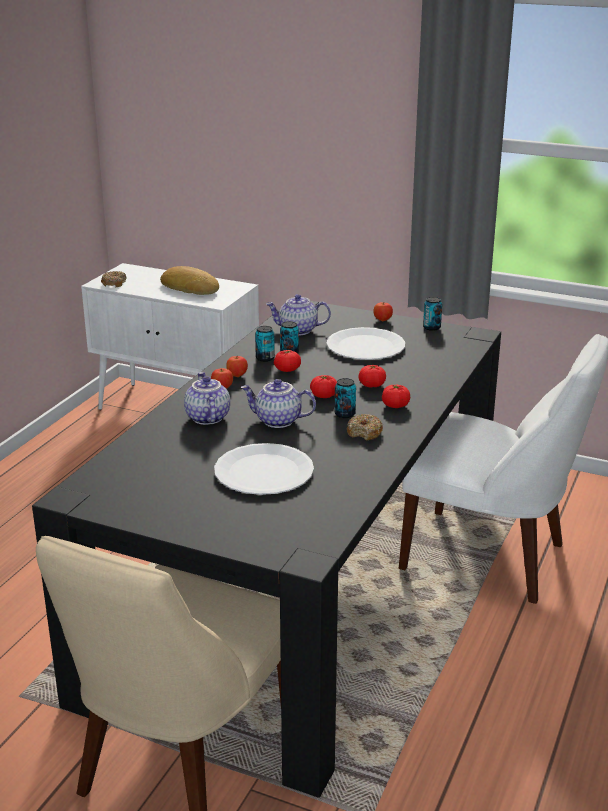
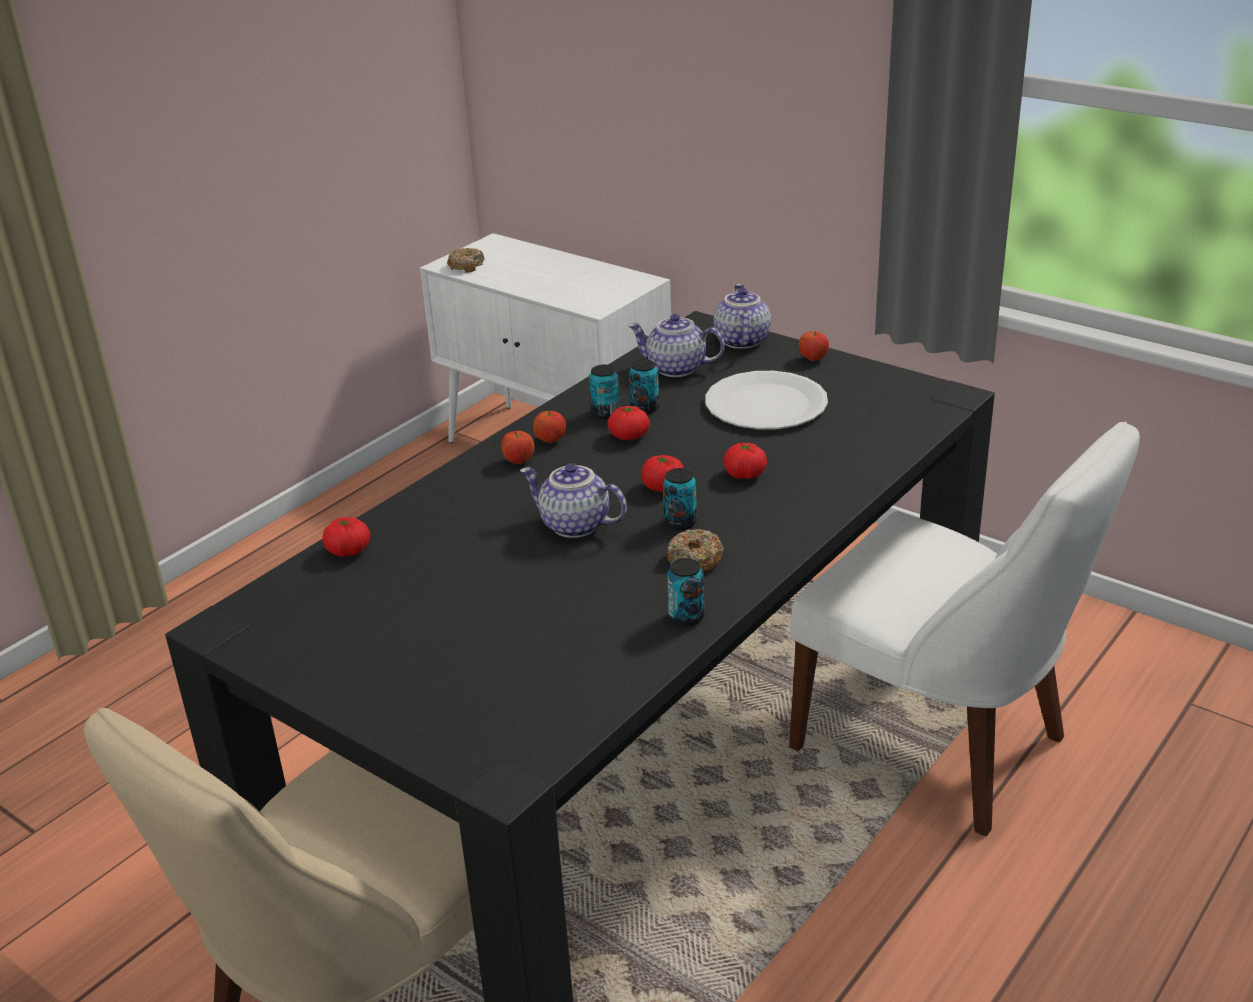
camera: 15 degrees right, 5 degrees up
bread [160,266,219,295] -> none
teapot [184,372,230,425] -> teapot moved to [714,284,771,349]
white plate [214,443,314,495] -> none
tomato [382,385,410,408] -> tomato moved to [322,517,370,557]
can [423,297,442,331] -> can moved to [667,558,704,626]

